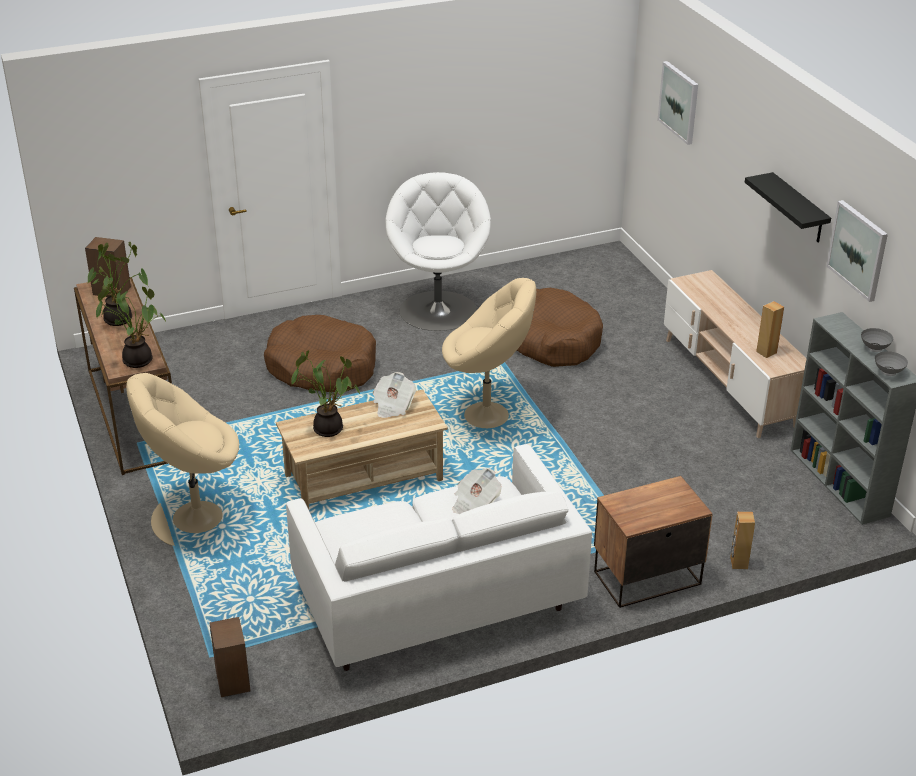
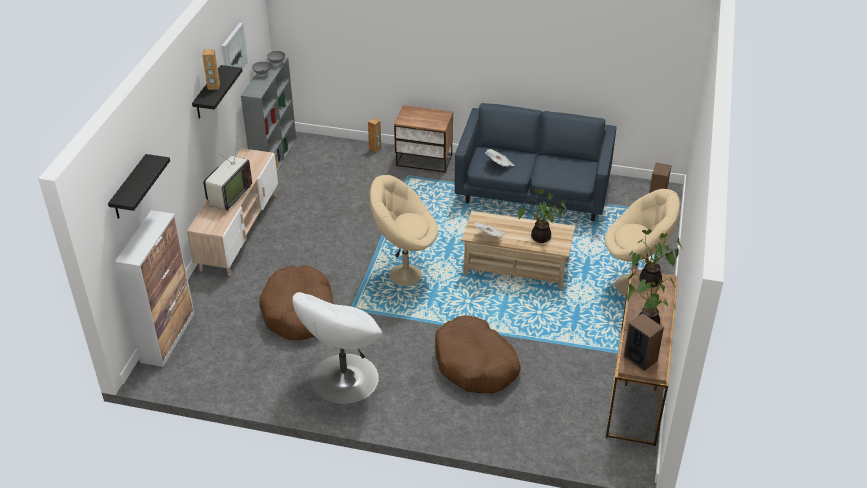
camera: 145 degrees left, 5 degrees up
white sofa [286,444,592,671] -> blue sofa [454,103,616,221]
beige armchair [442,278,536,428] -> beige armchair turned 45 degrees counterclockwise [370,175,438,286]
picture [658,61,698,145] -> black shelf [108,154,170,219]
brown speaker [756,301,784,358] -> brown speaker moved to [202,49,220,90]
none -> cabinet [115,210,195,367]
none -> television [203,139,252,211]

